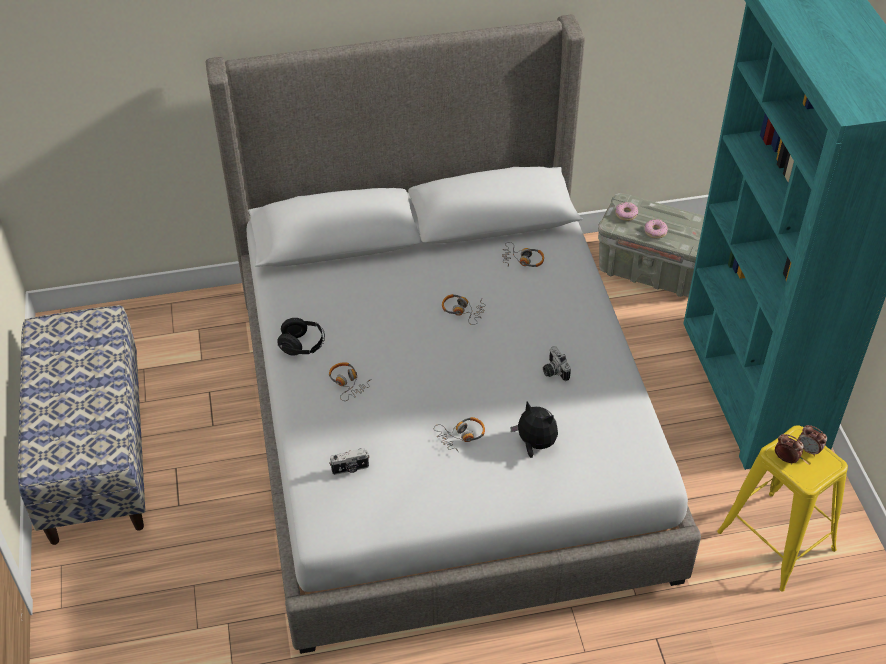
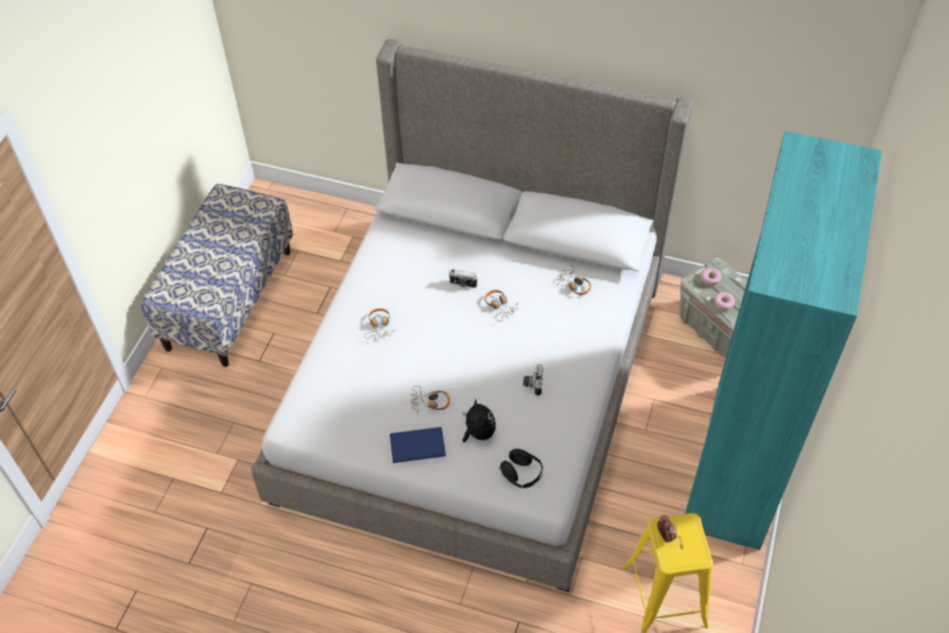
camera: 30 degrees right, 5 degrees up
black headphones [277,318,325,356] -> black headphones moved to [499,449,543,488]
camera [329,448,370,475] -> camera moved to [449,269,478,288]
alarm clock [798,425,827,457] -> none
none -> blue book [390,427,446,463]

